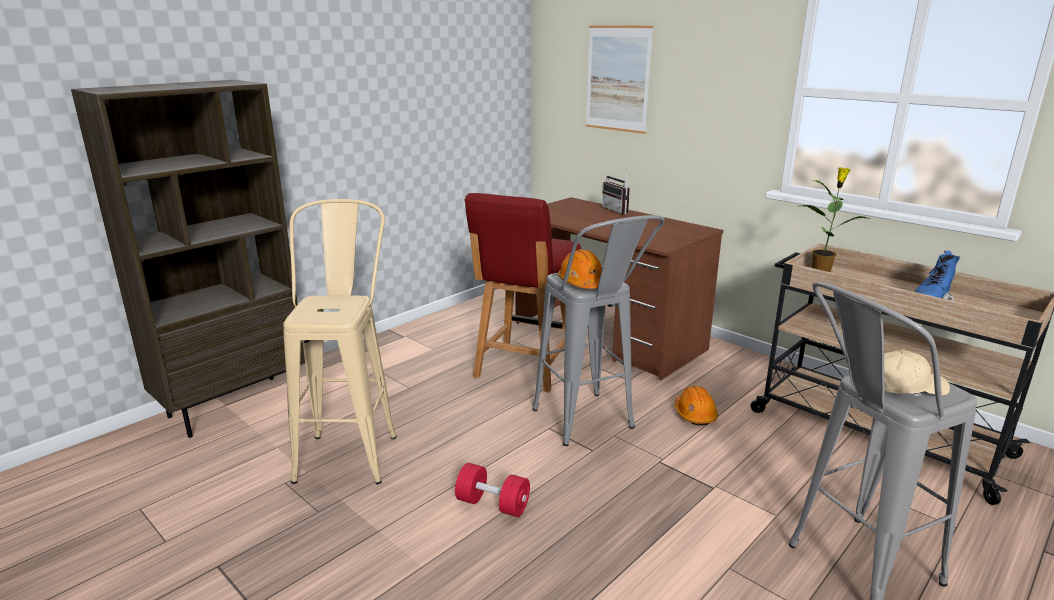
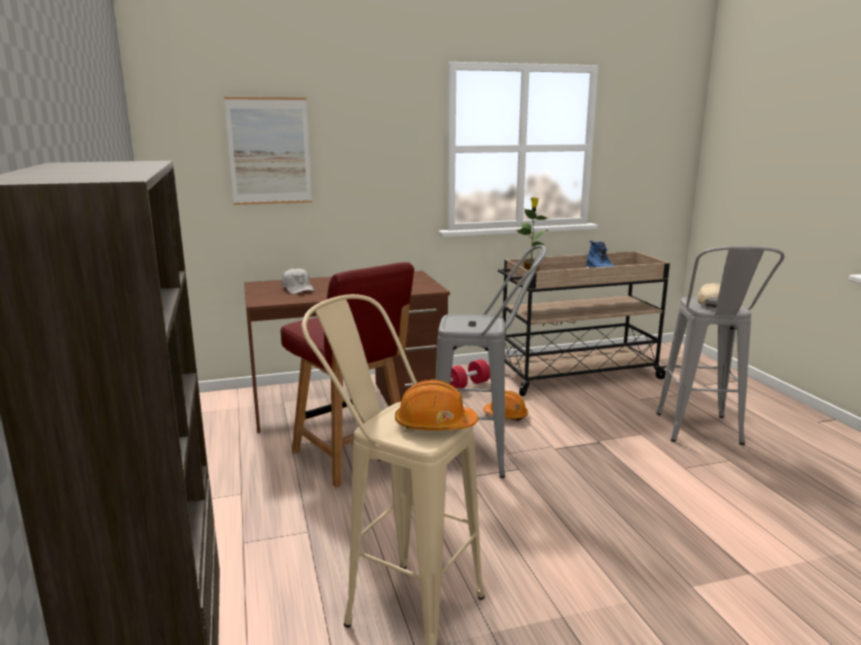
camera: 60 degrees left, 5 degrees down
red dumbbell [455,463,530,517] -> red dumbbell moved to [450,359,490,388]
orange hard hat [558,249,602,288] -> orange hard hat moved to [395,379,478,430]
radio [602,176,630,214] -> none
none -> white cap [282,267,315,294]

